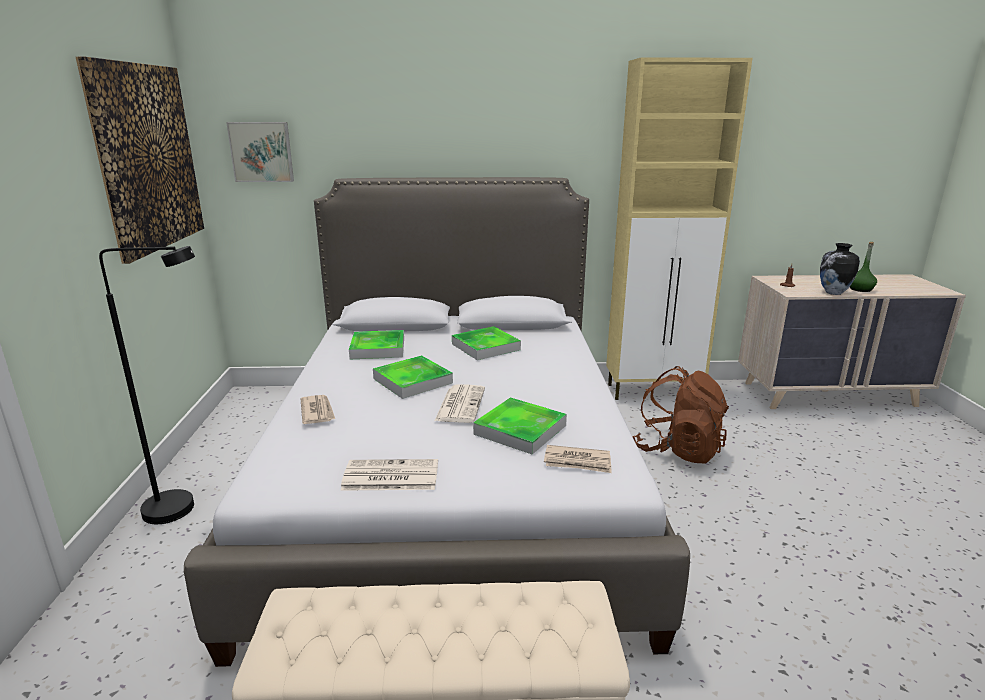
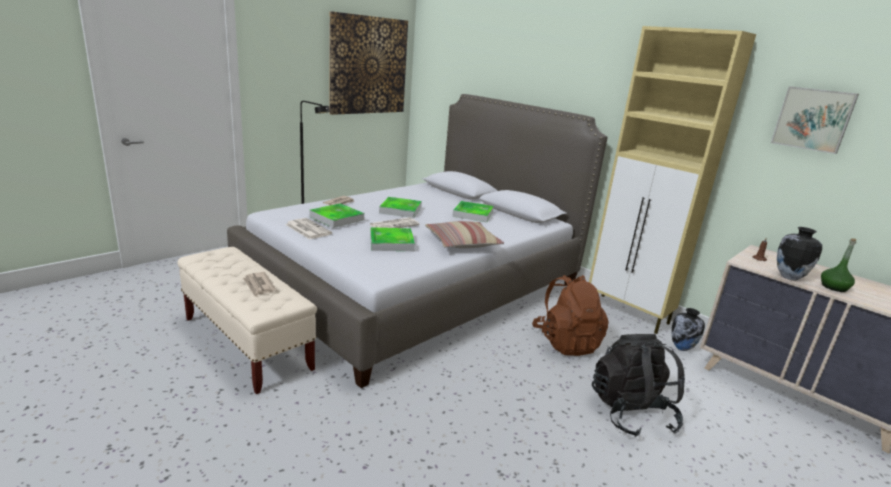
camera: 45 degrees right, 0 degrees up
picture [226,122,294,182] -> picture moved to [771,86,859,154]
tray [349,330,404,359] -> tray moved to [309,203,364,228]
newspaper [544,445,612,473] -> newspaper moved to [243,272,276,296]
none -> pillow [425,221,504,248]
none -> black backpack [592,334,685,437]
none -> vase [671,308,705,351]

